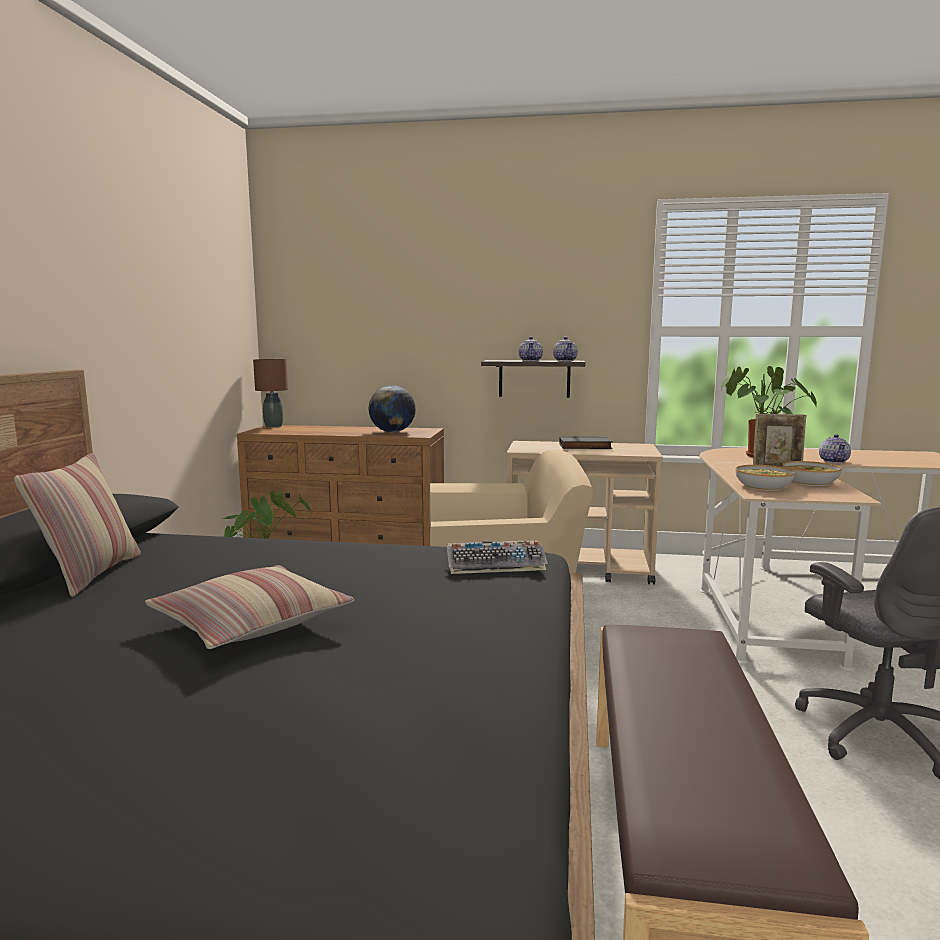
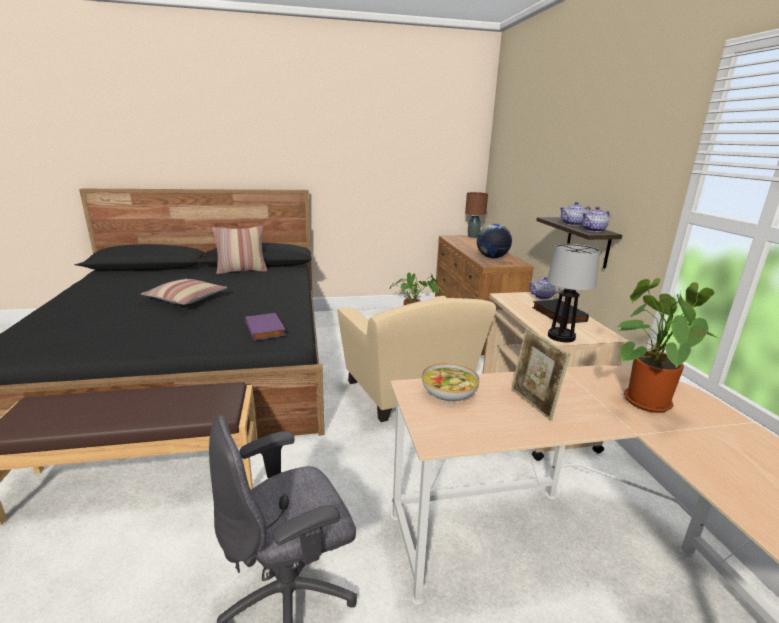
camera: 70 degrees right, 10 degrees up
keyboard [447,540,548,574] -> purple book [245,313,286,341]
bowl [782,461,842,486] -> none
teapot [819,434,851,463] -> teapot moved to [528,277,561,300]
none -> table lamp [547,244,600,342]

